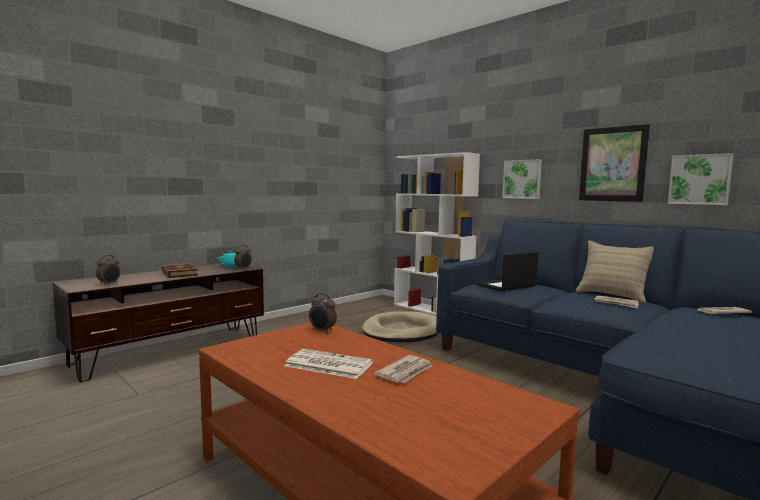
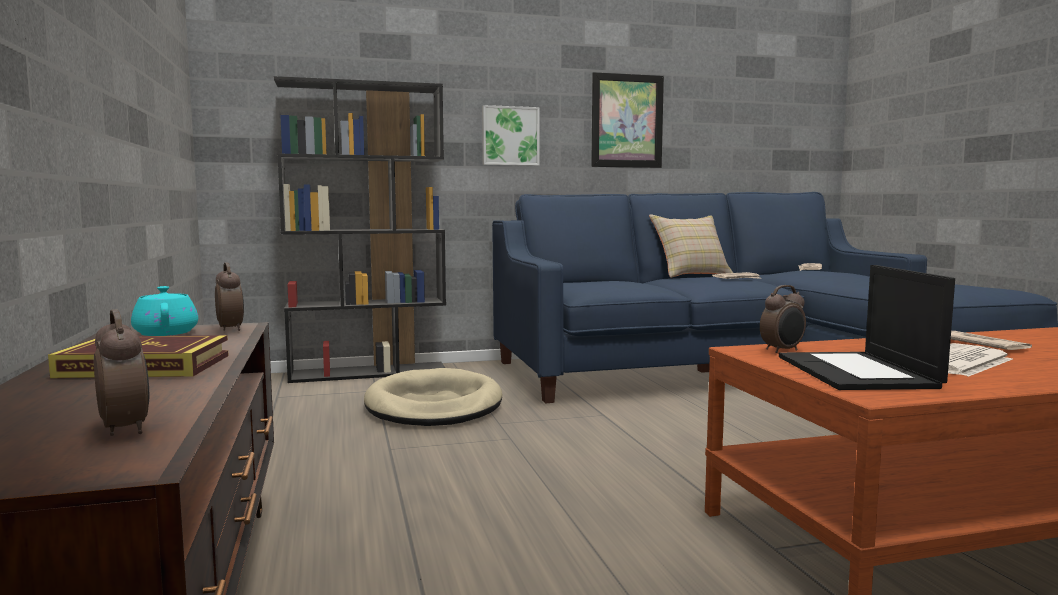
camera: 60 degrees left, 0 degrees up
white bookcase [394,152,480,316] -> black bookcase [274,76,446,383]
laptop [476,252,539,291] -> laptop moved to [779,265,955,390]
picture [668,153,734,205] -> none

